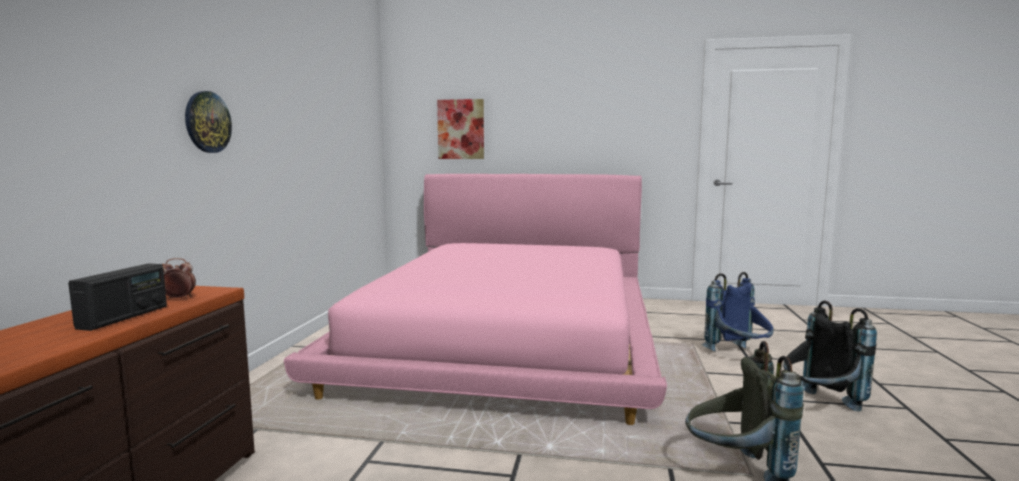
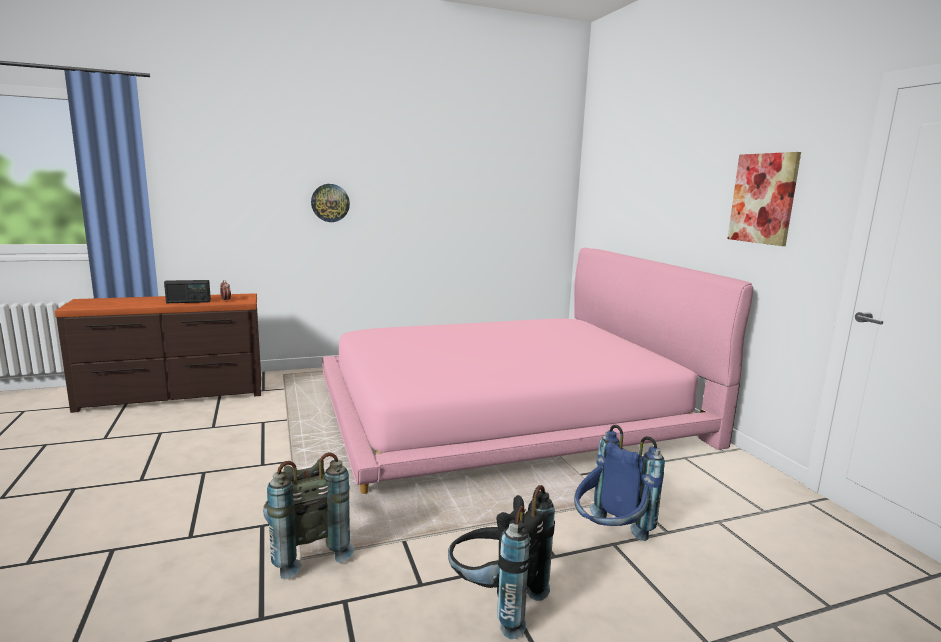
camera: 60 degrees right, 5 degrees up
picture [437,99,484,159] -> picture moved to [728,152,801,246]

